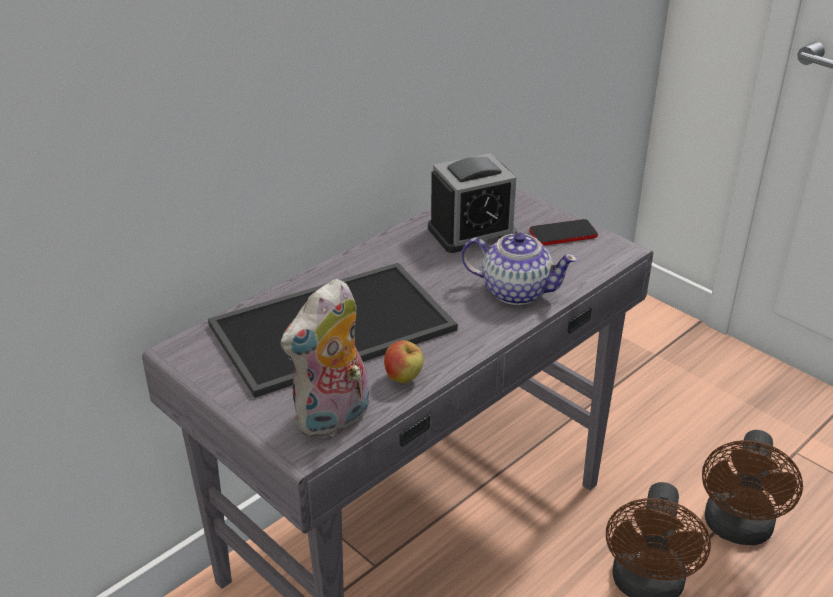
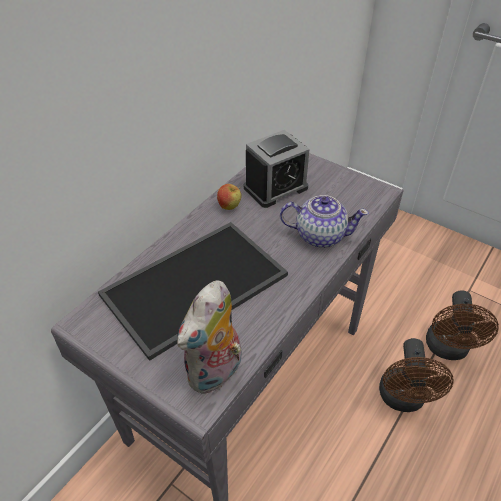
camera: 10 degrees left, 10 degrees up
apple [384,340,424,383] -> apple moved to [217,184,241,210]
phone [529,219,598,246] -> none

